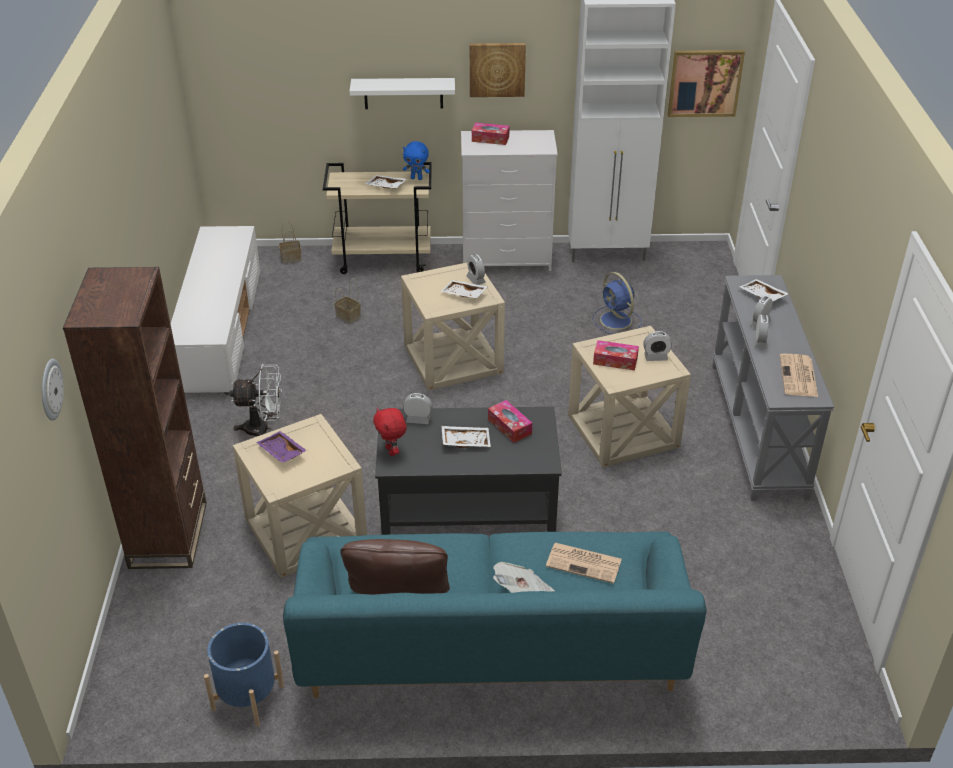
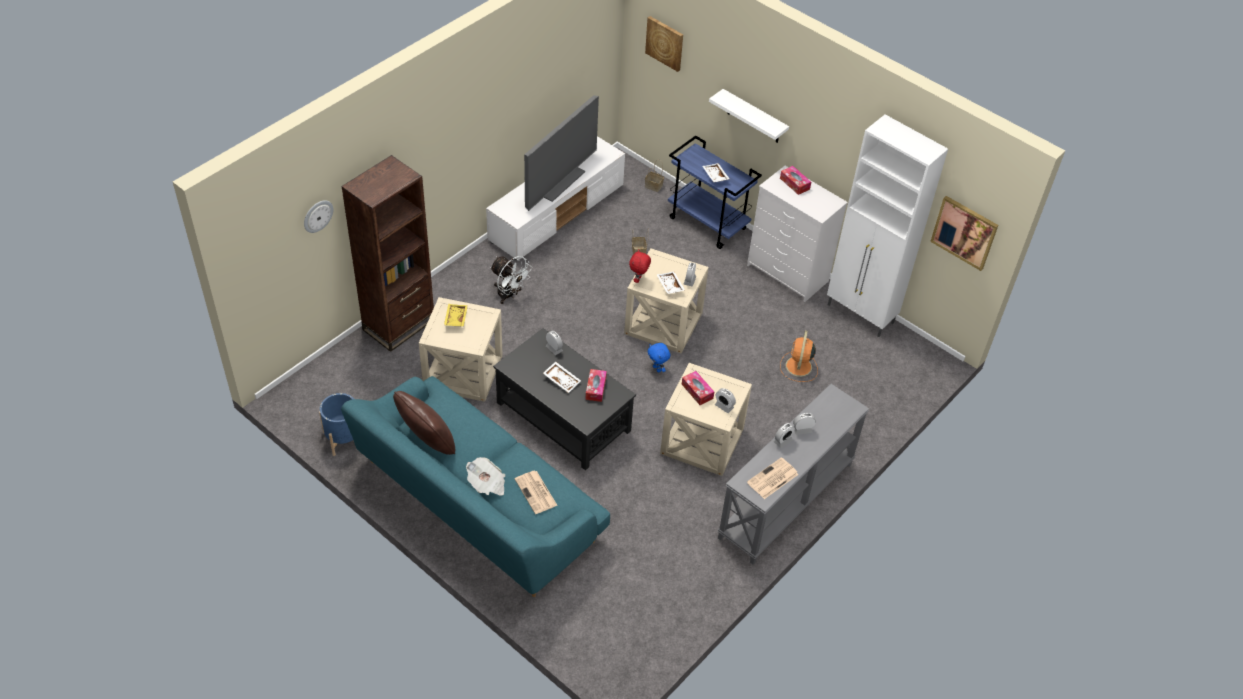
camera: 40 degrees right, 10 degrees up
purple tray [256,431,307,463] -> yellow tray [444,304,468,327]
beige cart [323,162,432,274] -> blue cart [668,136,762,249]
red plush toy [373,408,407,456] -> red plush toy moved to [629,250,651,283]
blue plush toy [403,141,430,180] -> blue plush toy moved to [647,343,670,372]
picture [470,43,526,97] -> picture moved to [645,16,683,72]
blue fan [593,272,642,334] -> orange fan [780,331,818,382]
white tray [739,279,789,302] -> none
none -> television [524,95,599,211]

